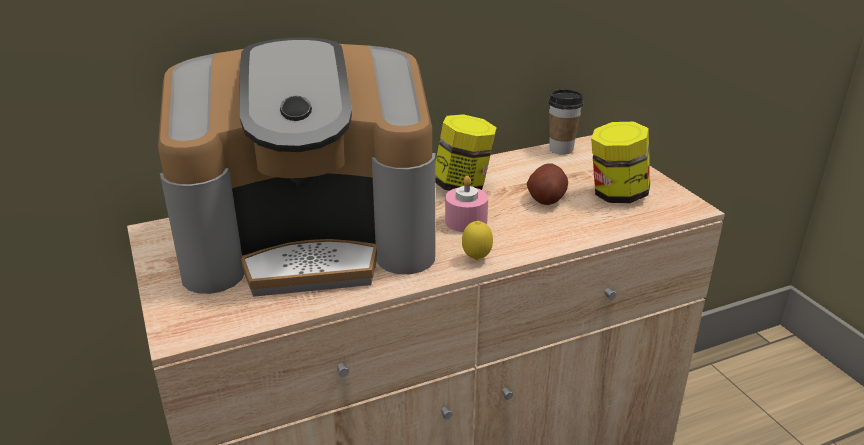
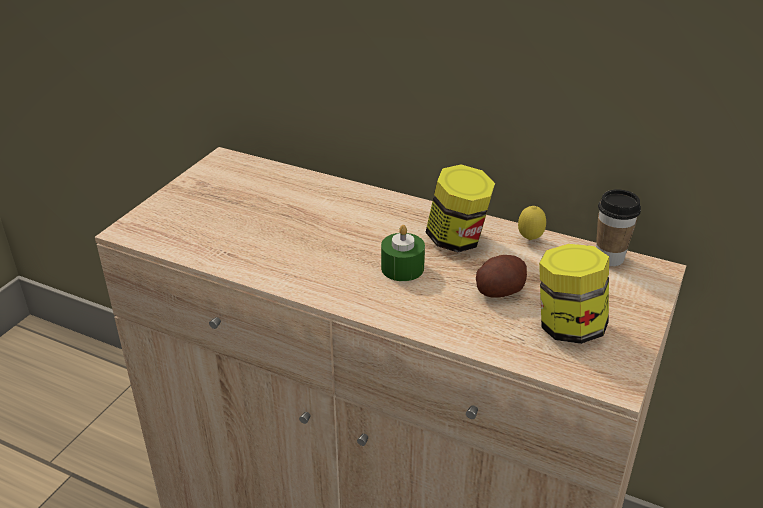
camera: 50 degrees right, 5 degrees up
coffee machine [158,38,435,297] -> none
pink candle [445,176,488,232] -> green candle [381,225,425,281]
lemon [462,221,493,260] -> lemon moved to [518,206,546,240]

